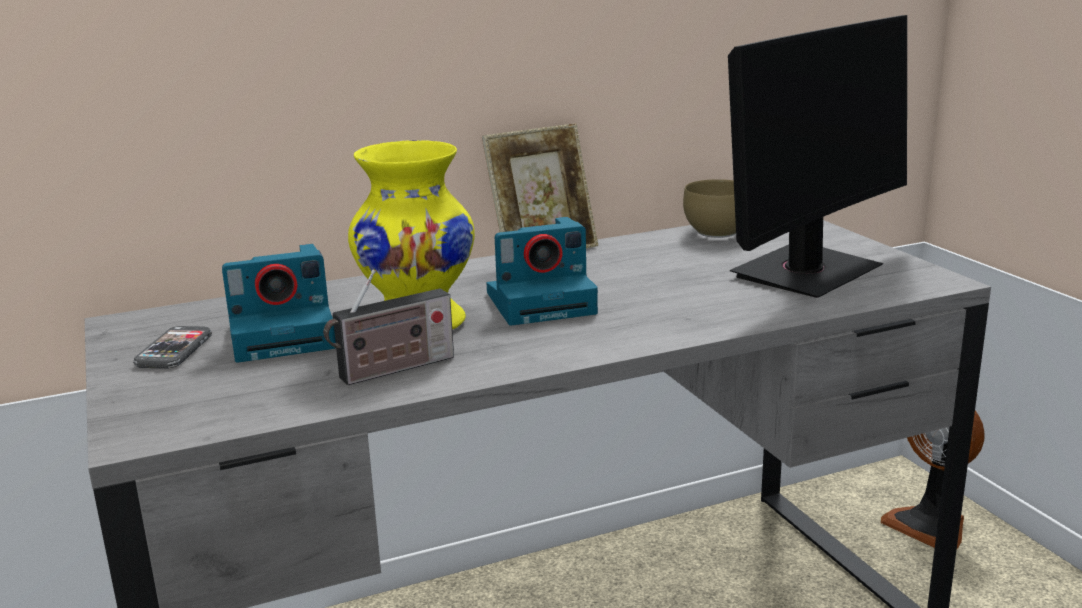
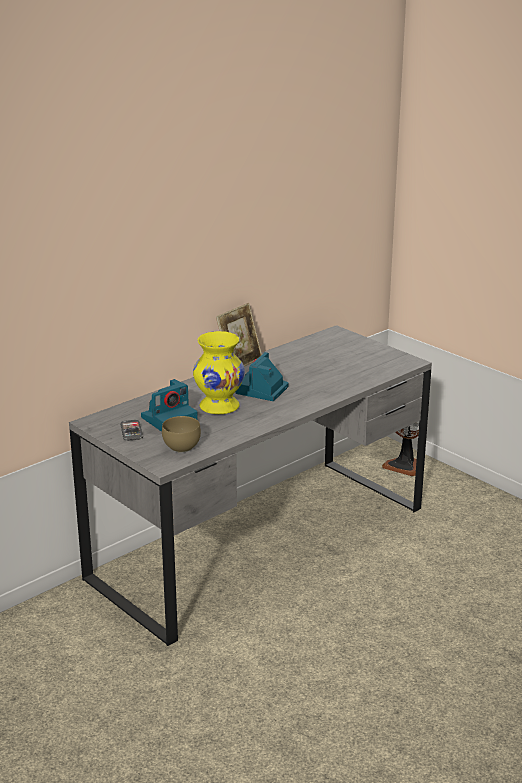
camera: 20 degrees left, 5 degrees up
radio [324,270,454,385] -> none
camera [487,217,598,325] -> camera turned 150 degrees clockwise [236,352,289,401]
brown bowl [683,179,736,238] -> brown bowl moved to [162,416,201,453]
monitor [728,15,907,298] -> none

